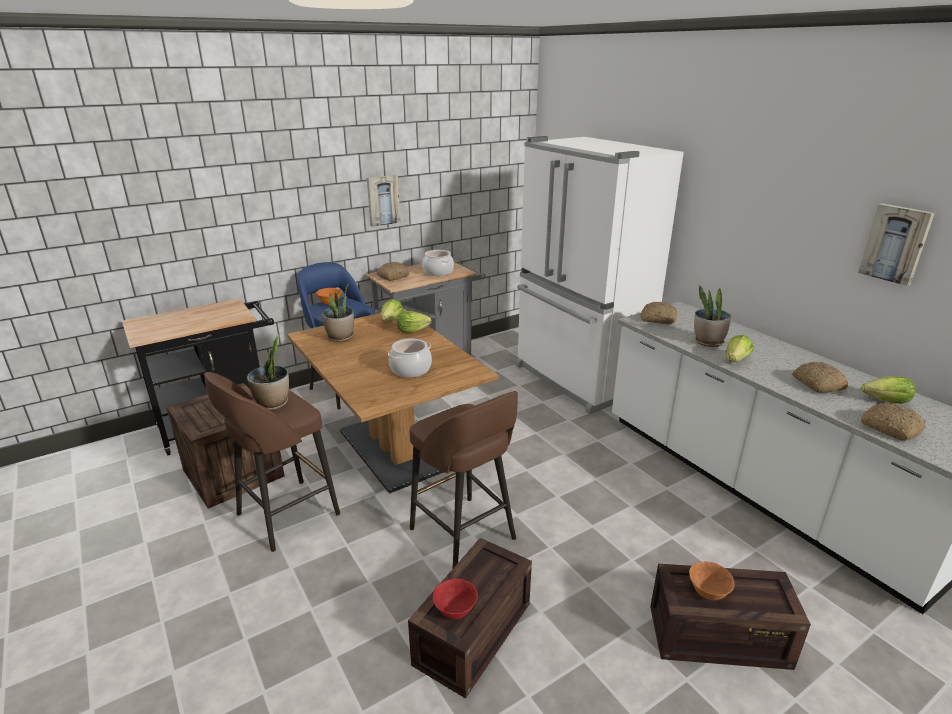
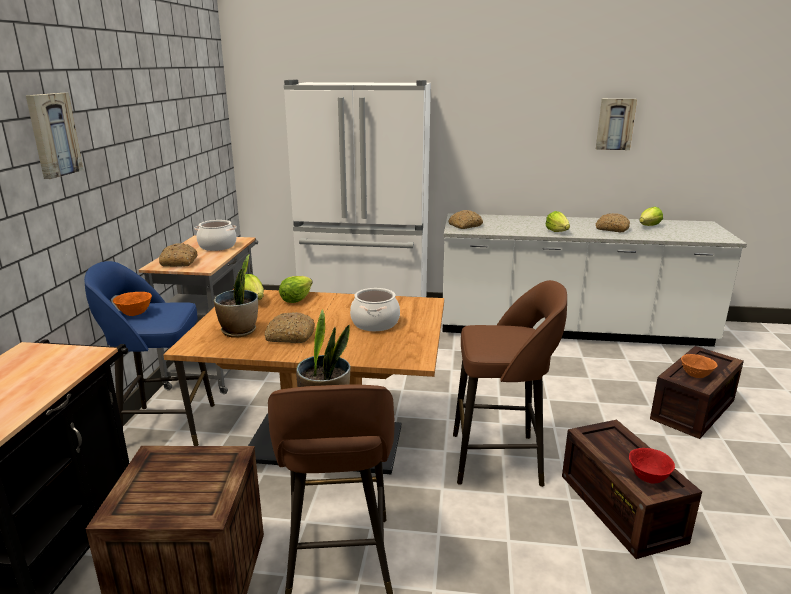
camera: 50 degrees left, 5 degrees down
picture [367,175,401,227] -> picture moved to [26,93,83,179]
potted plant [694,285,731,347] -> none
bread [861,402,925,441] -> bread moved to [264,312,315,343]

